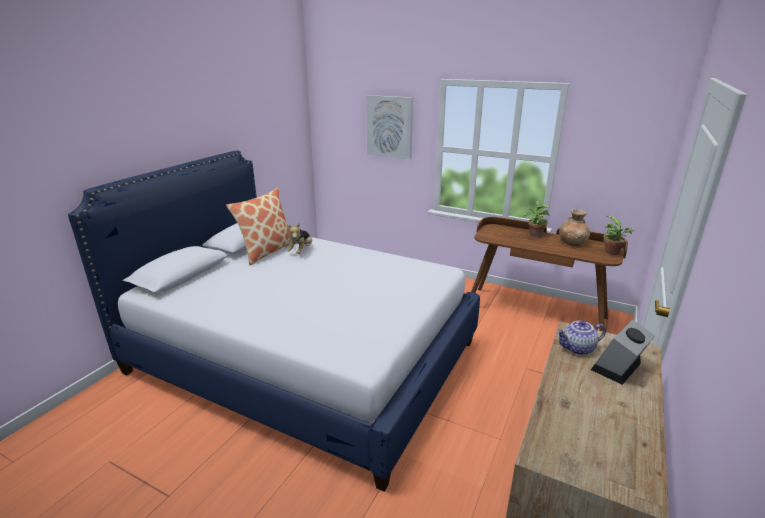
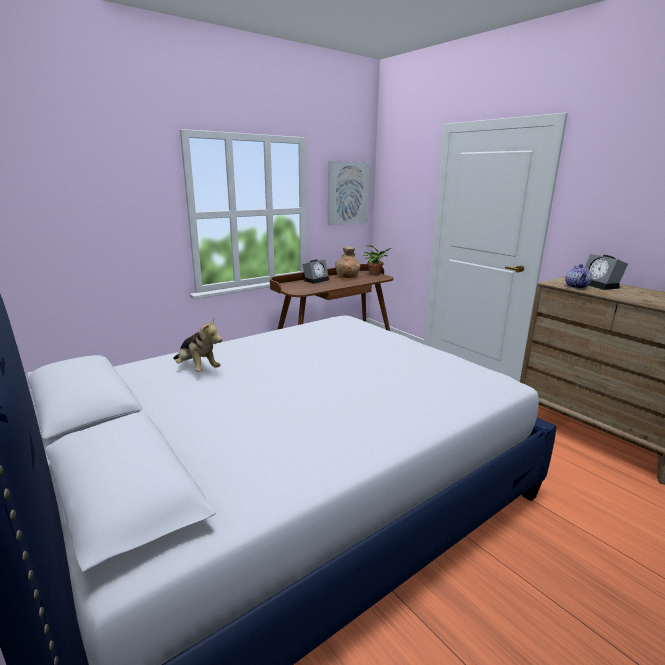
camera: 65 degrees left, 5 degrees down
pillow [226,188,290,265] -> none
picture [366,95,413,159] -> picture moved to [328,161,370,225]
potted plant [523,201,550,237] -> alarm clock [302,259,329,284]

